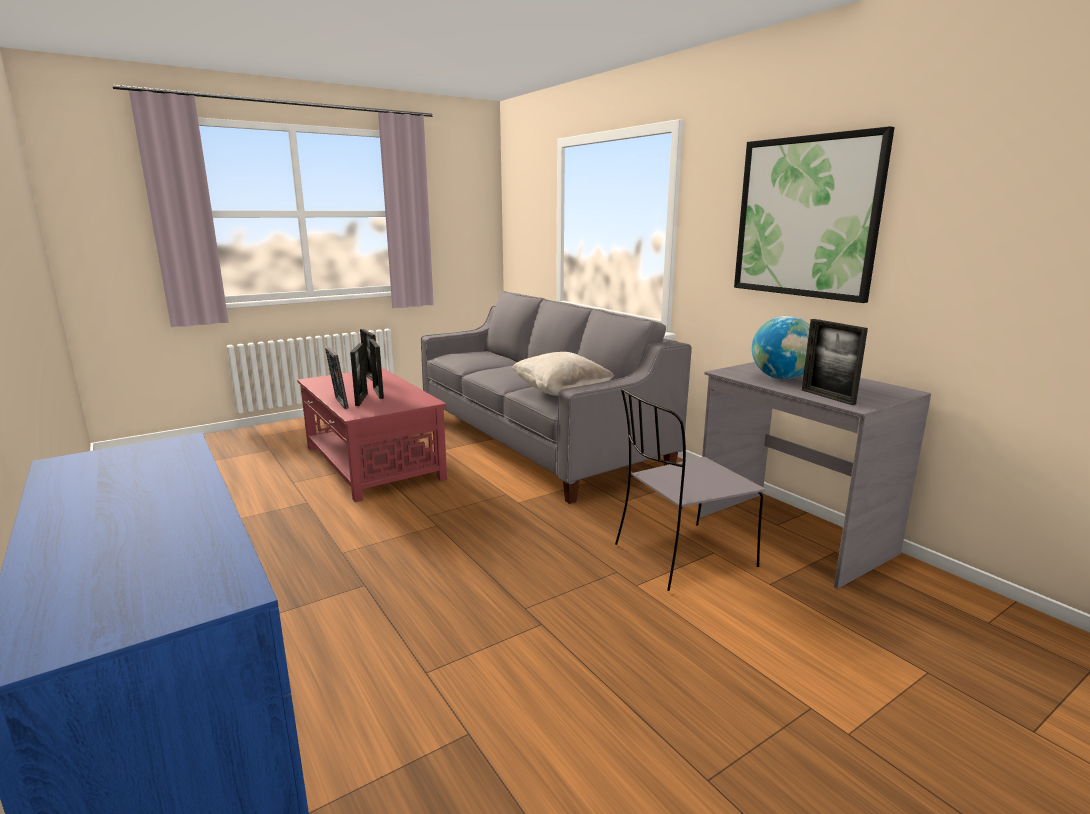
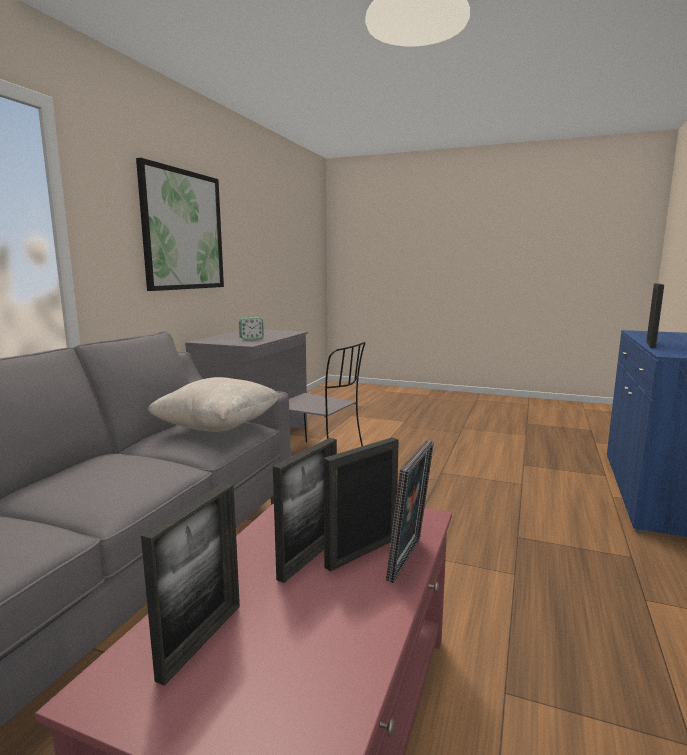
camera: 125 degrees left, 5 degrees down
globe [752,316,810,379] -> alarm clock [239,317,264,340]
picture frame [802,319,868,405] -> picture frame moved to [646,283,664,348]

